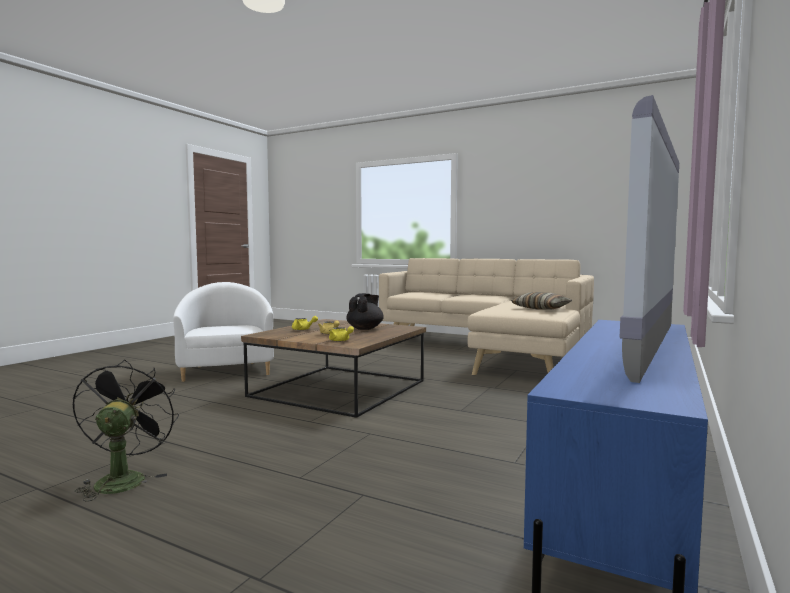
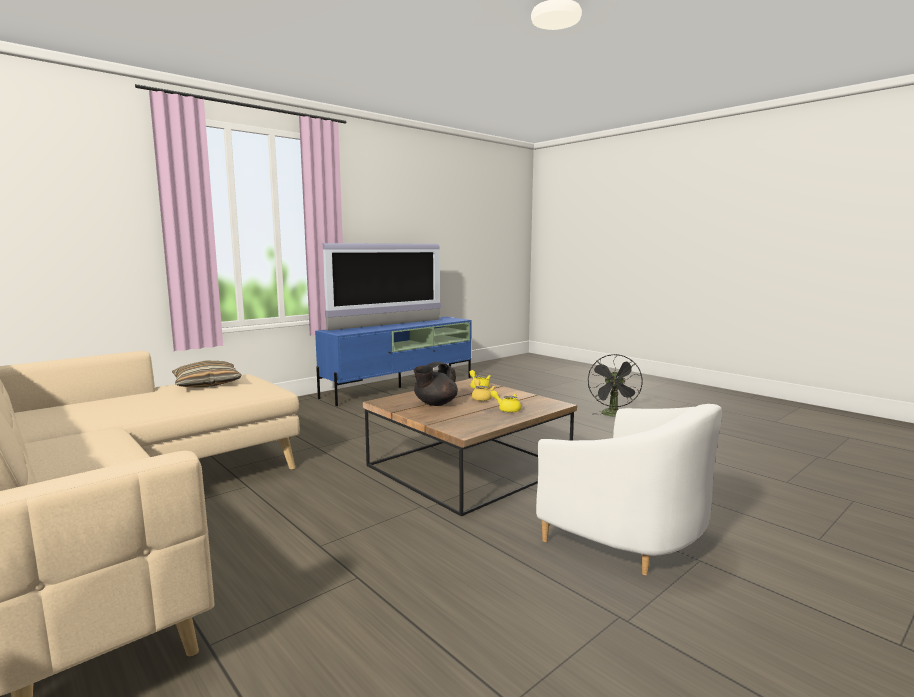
camera: 160 degrees left, 5 degrees up
white armchair [173,282,274,382] -> white armchair turned 45 degrees counterclockwise [536,404,722,575]

